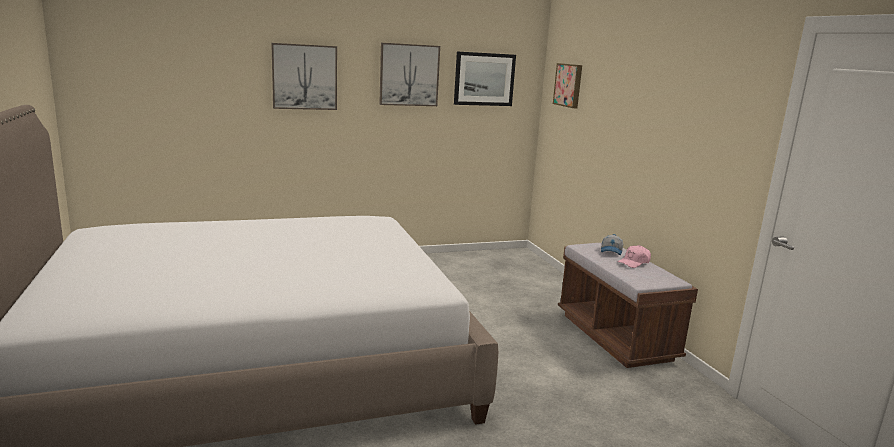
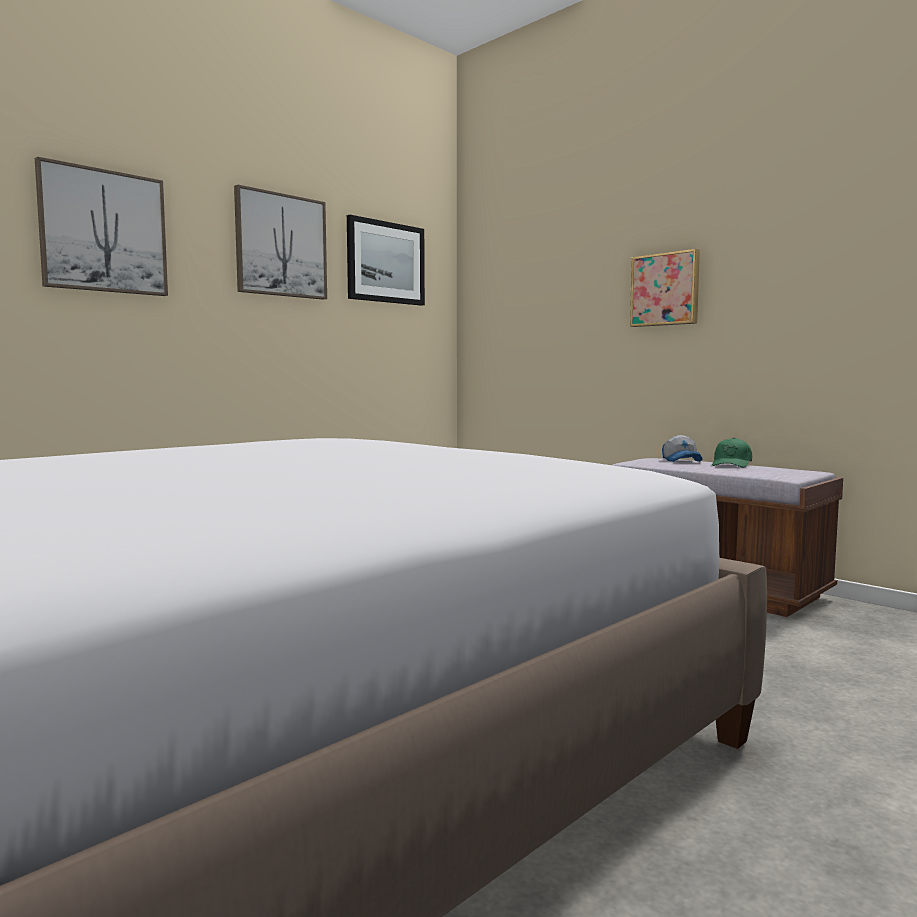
camera: 25 degrees left, 10 degrees down
picture [553,63,582,108] -> picture moved to [630,249,700,327]
pink cap [618,245,651,268] -> green cap [712,437,752,467]

